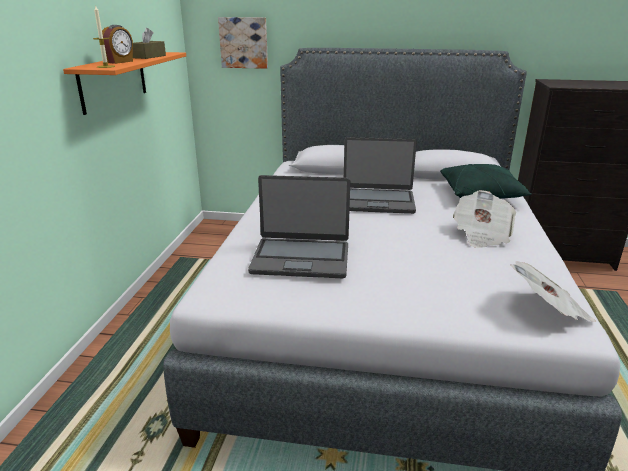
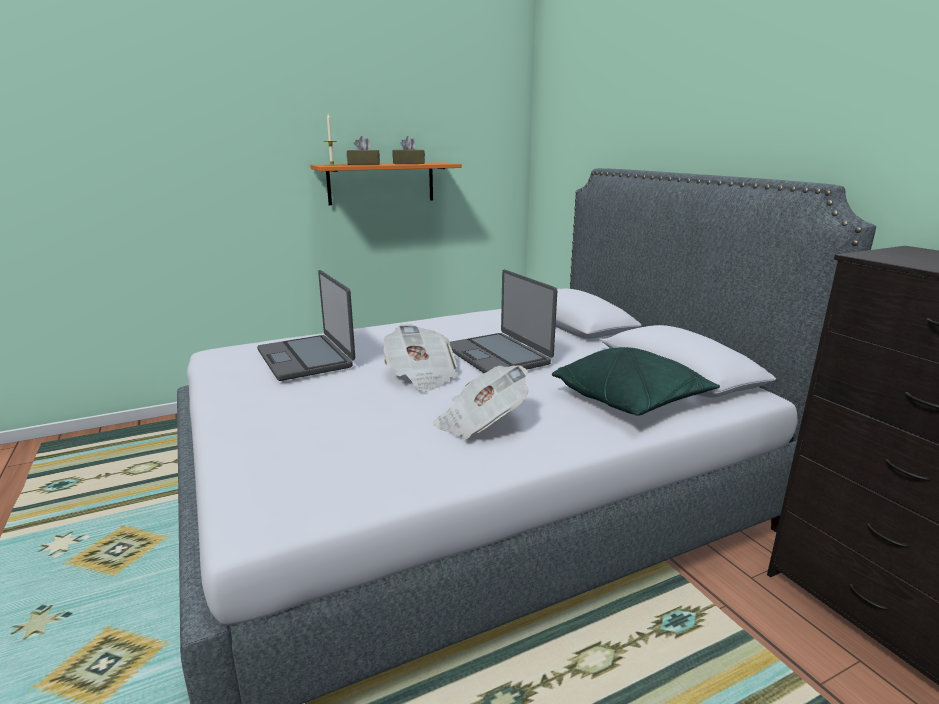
camera: 55 degrees right, 5 degrees down
alarm clock [102,25,133,64] -> brown tissue box [347,136,380,165]
picture [218,17,268,69] -> none
newspaper [510,262,596,322] -> newspaper moved to [383,324,458,392]

